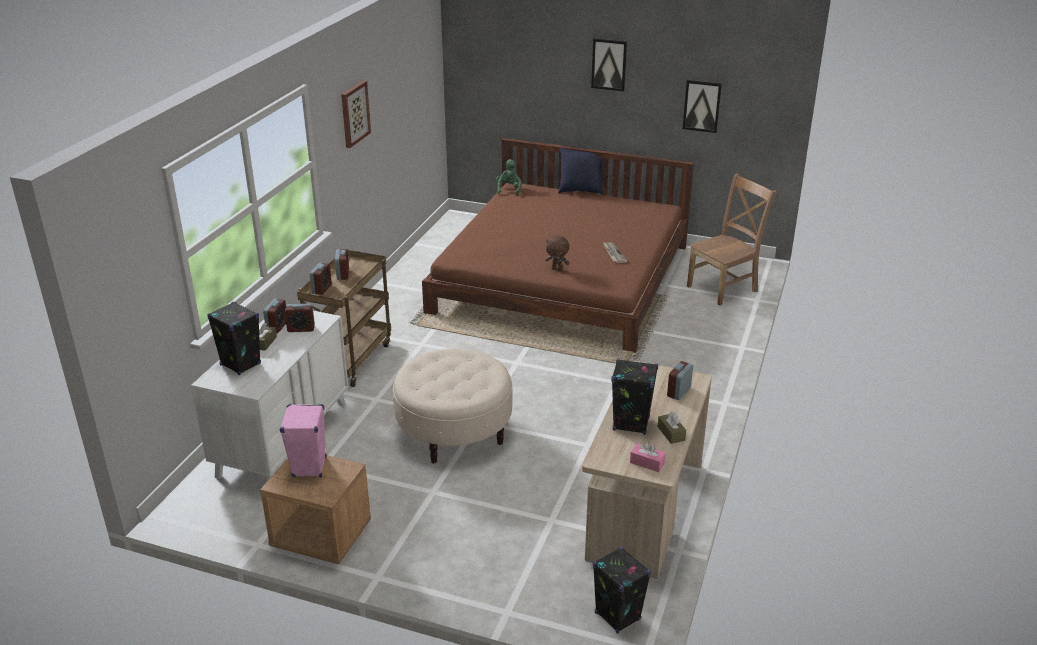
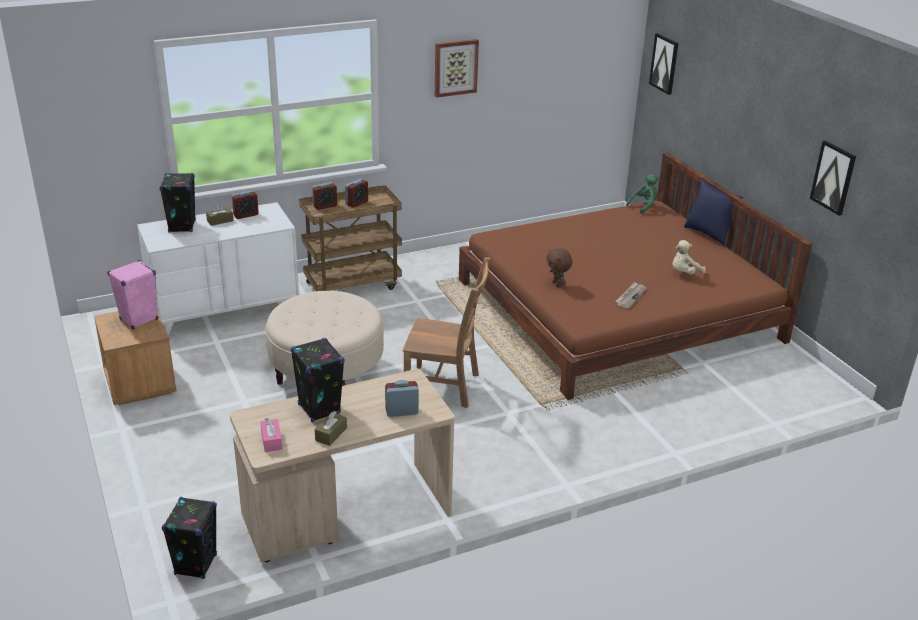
camera: 45 degrees right, 0 degrees up
alarm clock [285,303,315,332] -> none
picture [591,38,627,91] -> picture moved to [649,33,679,95]
brown chair [687,173,777,306] -> brown chair moved to [403,257,490,408]
none -> beige plush toy [672,240,706,274]

